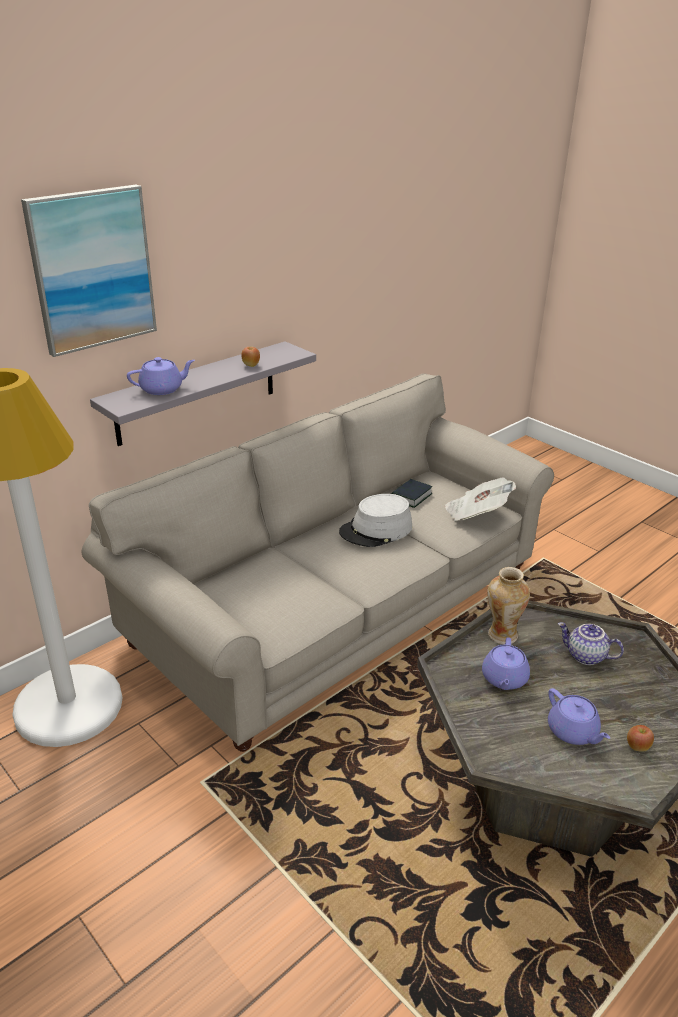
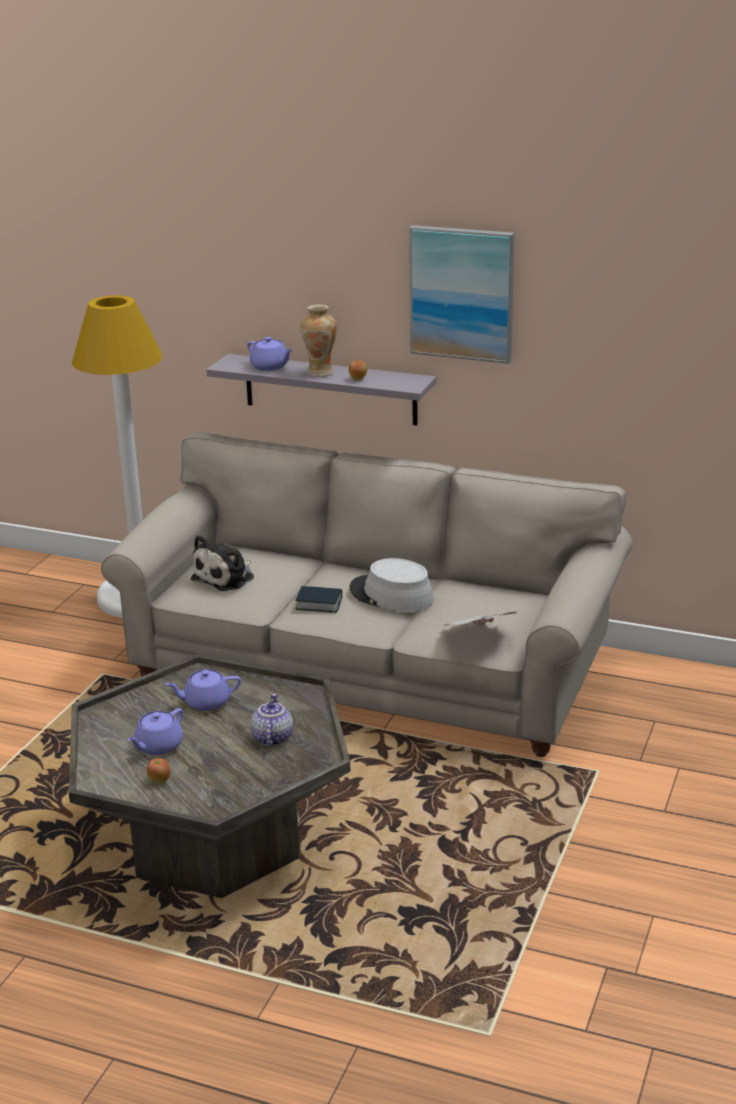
camera: 65 degrees right, 5 degrees down
picture [21,185,157,357] -> picture moved to [409,225,514,364]
book [392,479,433,508] -> book moved to [295,586,342,613]
vase [487,567,530,644] -> vase moved to [300,305,337,377]
none -> plush toy [191,535,254,591]

